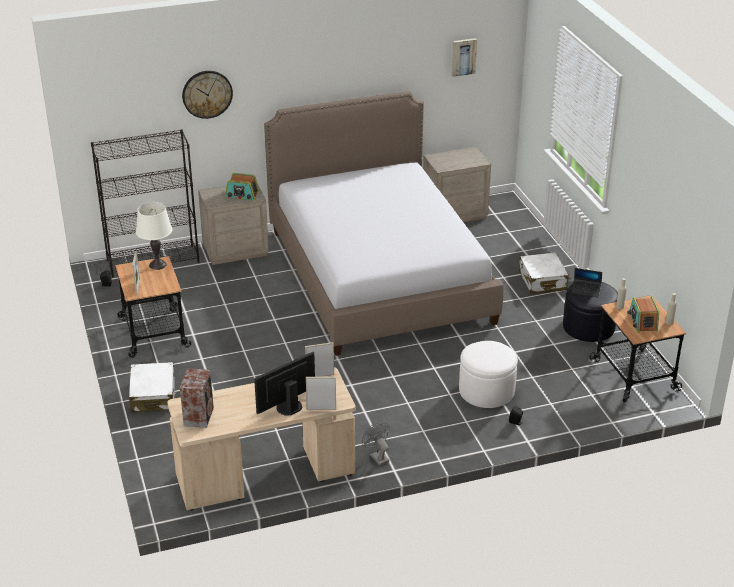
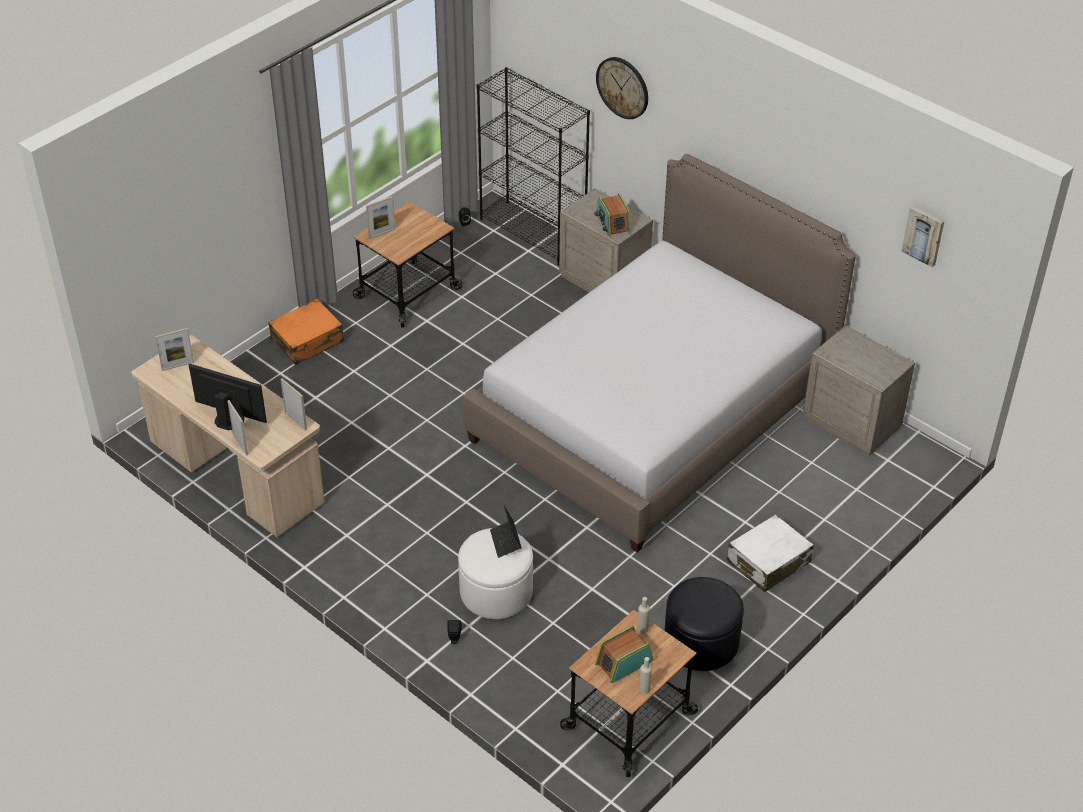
camera: 60 degrees right, 10 degrees up
white suitcase [129,362,176,412] -> orange suitcase [268,299,344,365]
white table lamp [136,202,172,270] -> none
speaker [180,368,214,428] -> picture frame [155,328,194,371]
grey fan [362,423,389,466] -> none
laptop [571,268,602,297] -> laptop moved to [490,506,522,558]

